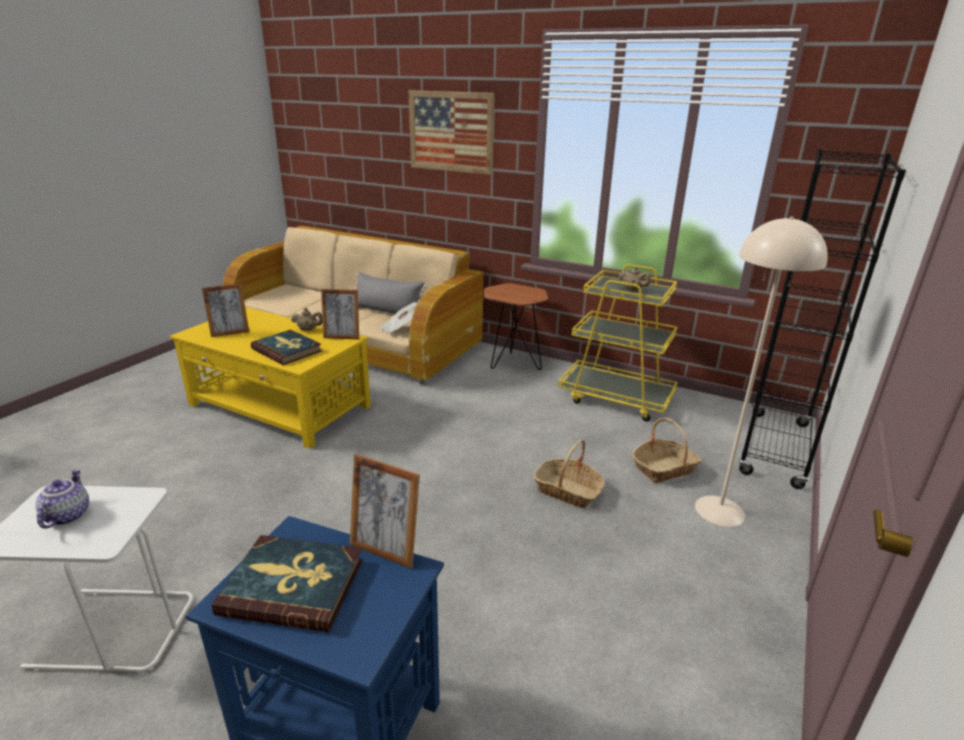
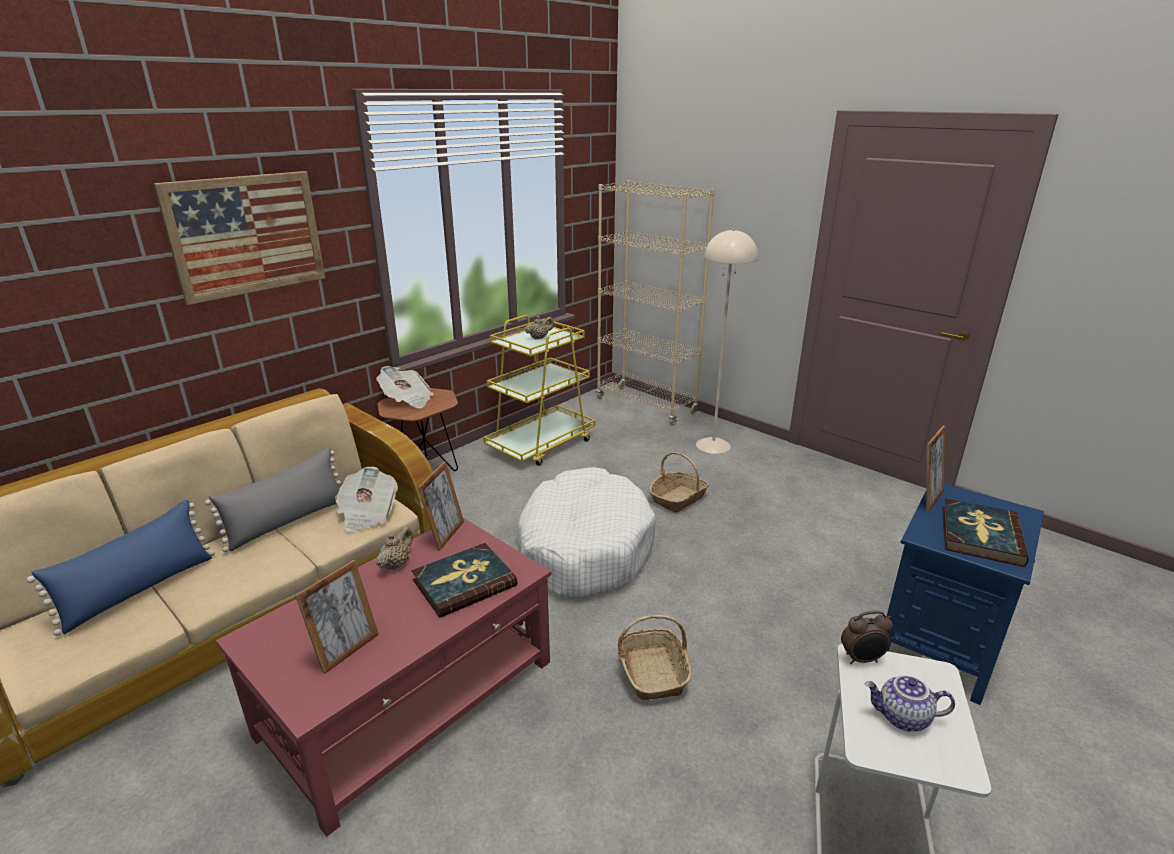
camera: 75 degrees left, 0 degrees up
yellow coffee table [170,307,371,448] -> red coffee table [216,518,552,837]
picture frame [202,284,249,337] -> picture frame turned 45 degrees clockwise [295,560,379,674]
basket [632,418,702,483] -> basket moved to [618,615,692,700]
black bookcase [738,149,906,489] -> beige bookcase [596,180,715,425]
none -> blue pillow [26,500,215,636]
none -> newspaper [376,366,434,408]
none -> white dog bed [517,467,656,598]
none -> alarm clock [841,611,893,664]

